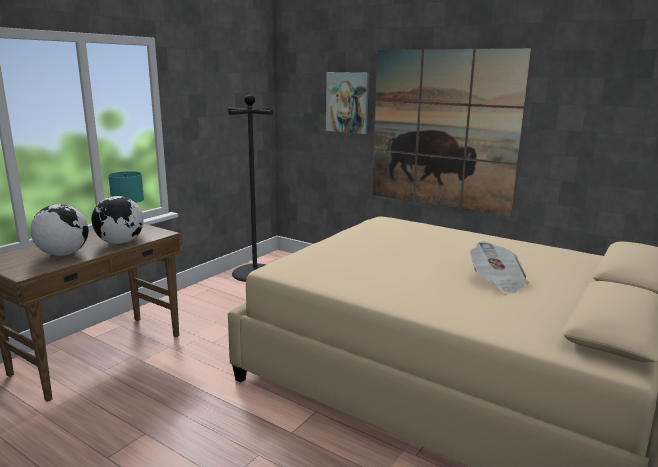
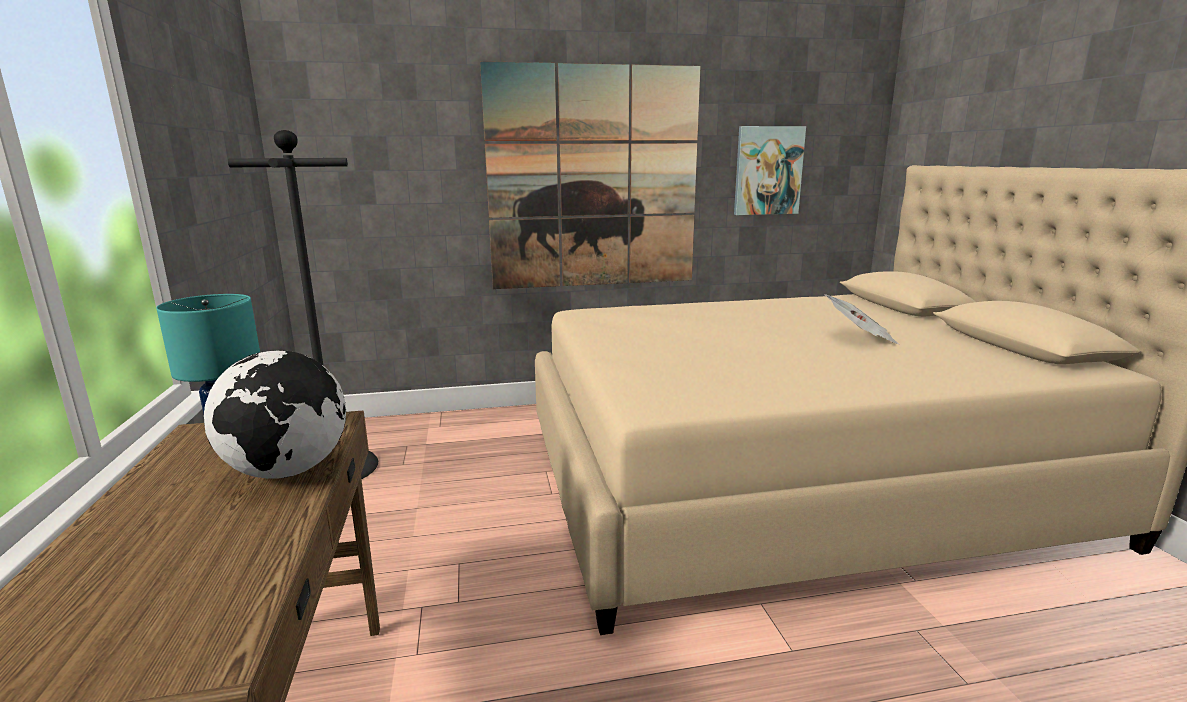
camera: 45 degrees left, 0 degrees up
globe [31,204,89,256] -> none
picture [326,72,369,134] -> picture moved to [734,126,806,215]

